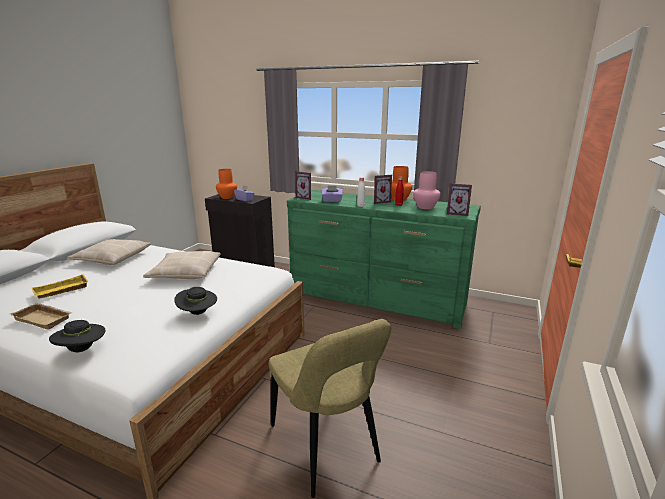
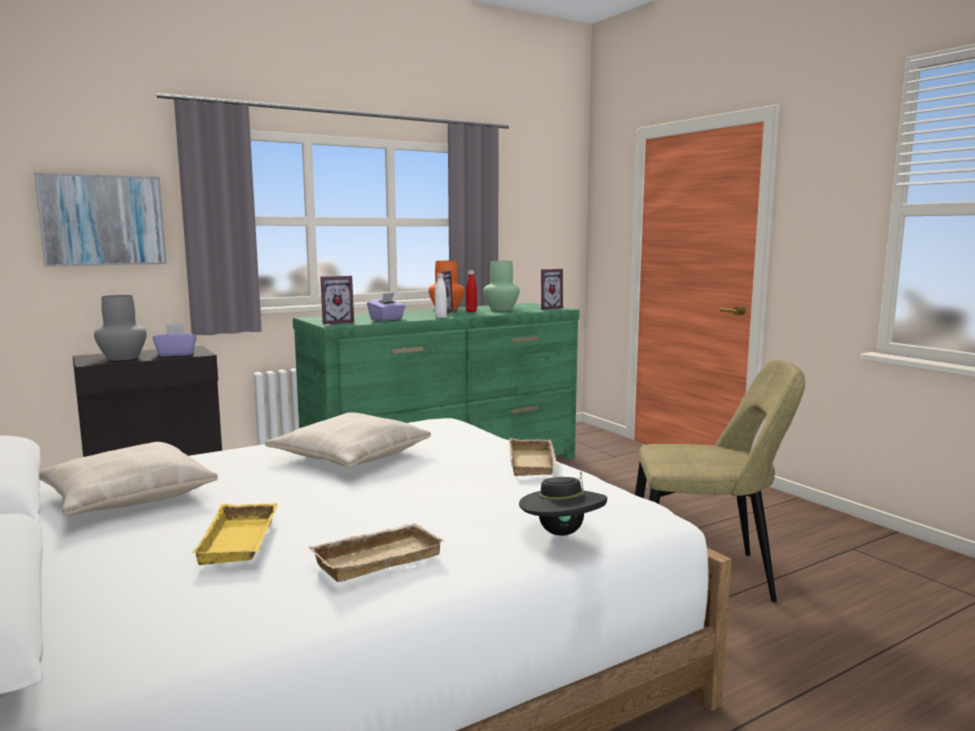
camera: 55 degrees left, 10 degrees down
black hat [174,287,217,315] -> beige tray [509,438,558,476]
orange vase [216,169,237,199] -> grey vase [94,295,147,361]
pink vase [413,171,440,209] -> green vase [484,261,520,311]
none -> picture [34,173,167,267]

